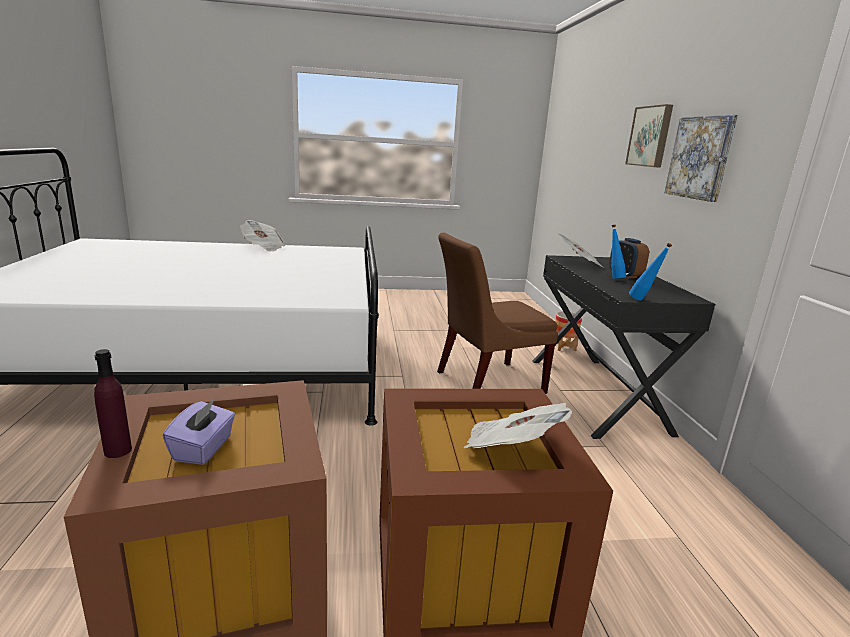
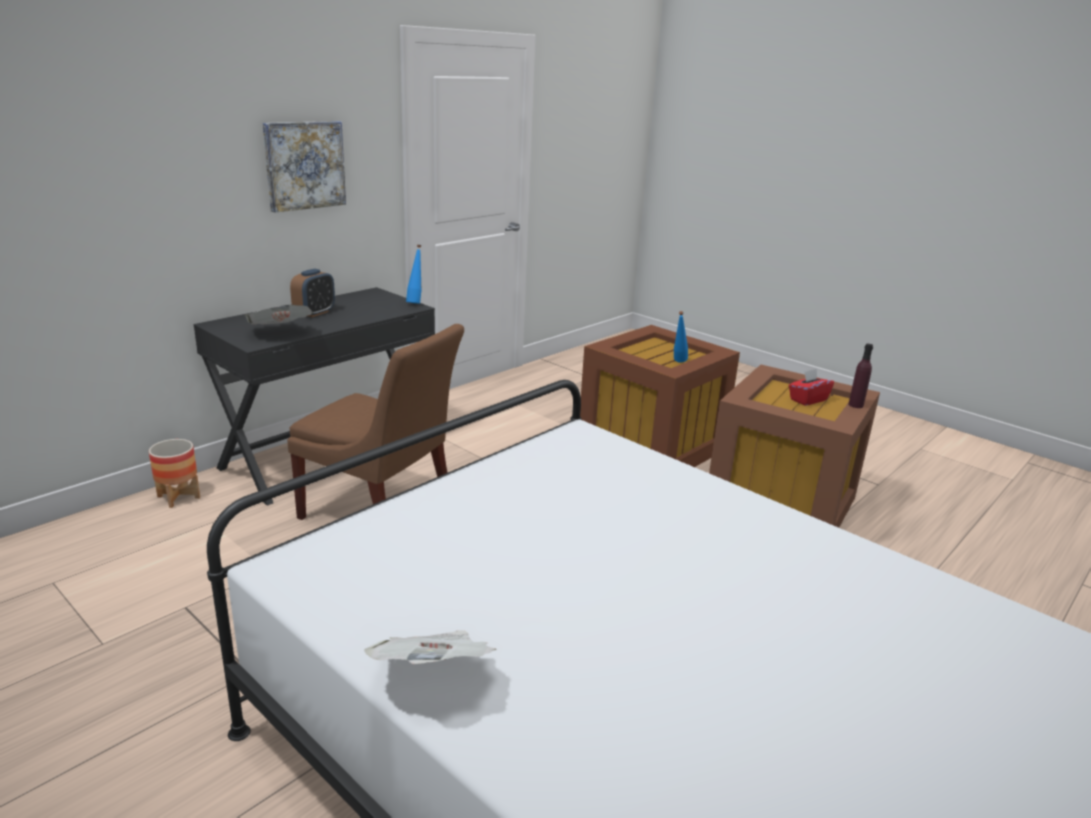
camera: 130 degrees left, 5 degrees up
purple tissue box [163,399,235,465] -> red tissue box [788,369,834,406]
newspaper [464,403,572,448] -> none
blue bottle [611,225,626,279] -> blue bottle moved to [674,311,688,363]
picture [625,104,673,168] -> none

